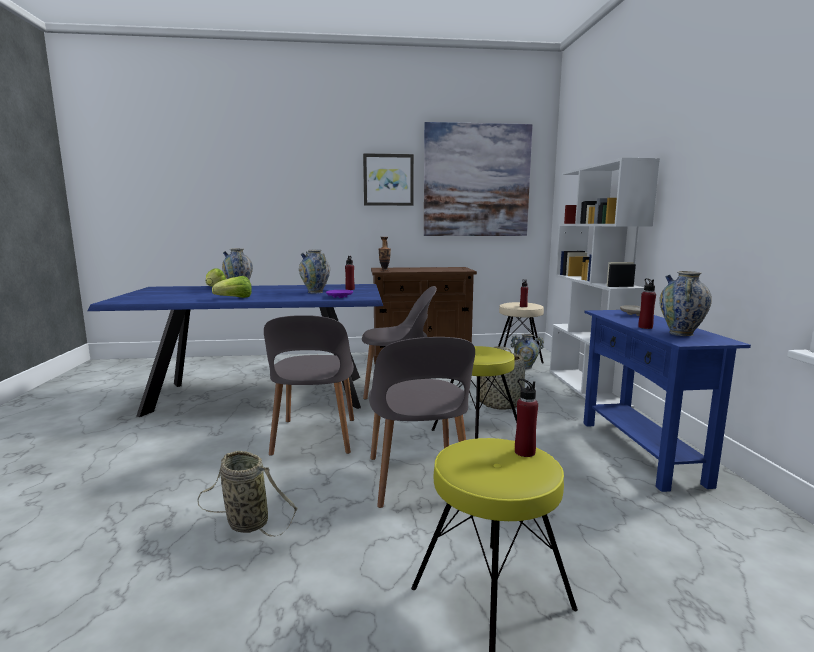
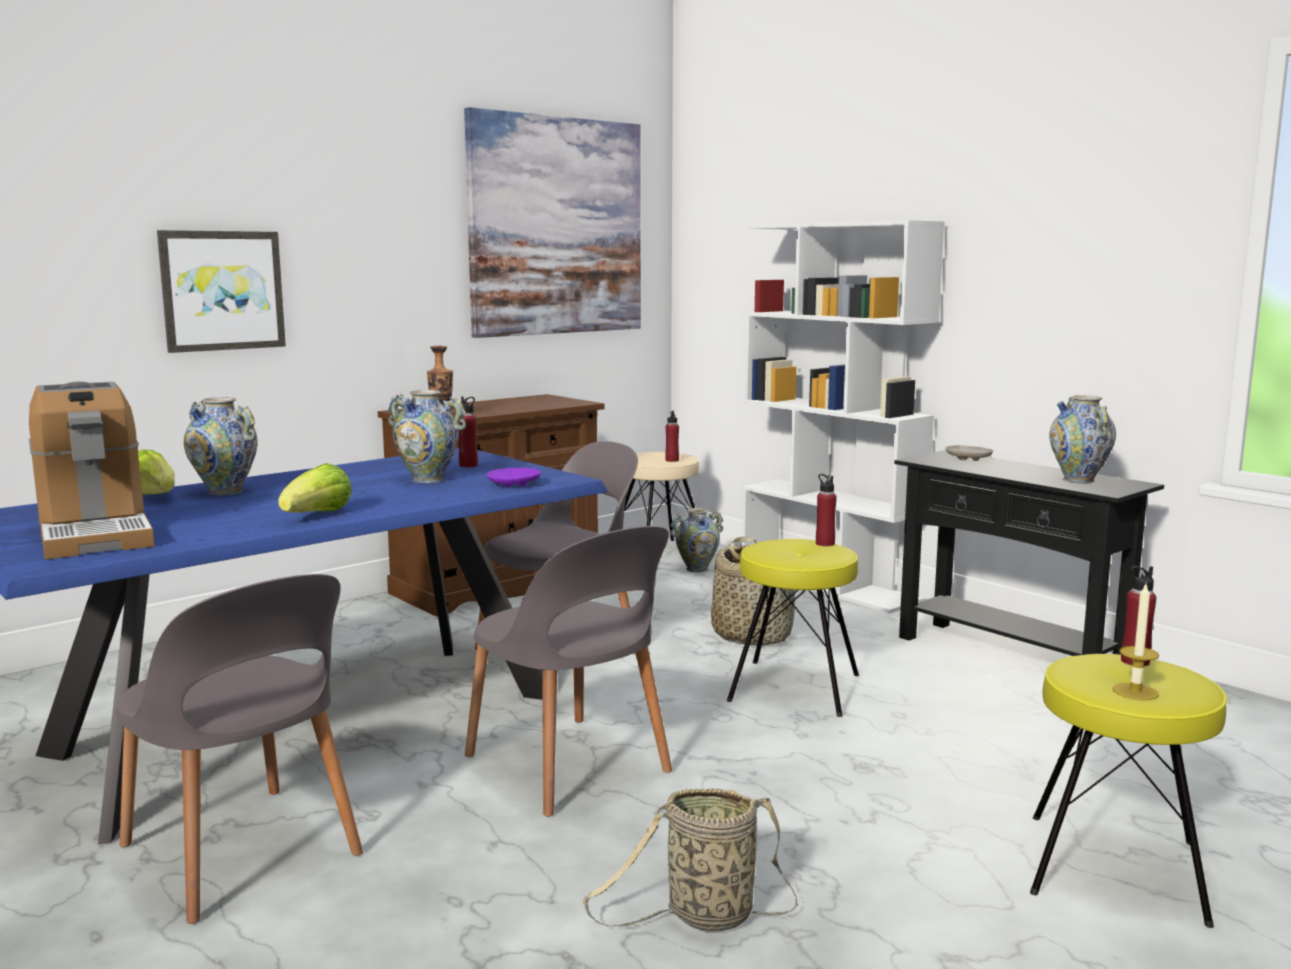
camera: 35 degrees left, 0 degrees up
picture [363,153,414,206] -> picture moved to [157,230,286,353]
grey chair [369,337,475,508] -> grey chair moved to [115,574,363,924]
blue console table [584,310,751,492] -> black console table [894,450,1164,656]
red bottle [638,278,656,329] -> red bottle moved to [816,474,837,546]
none -> coffee machine [29,381,155,559]
none -> candle [1112,584,1159,701]

